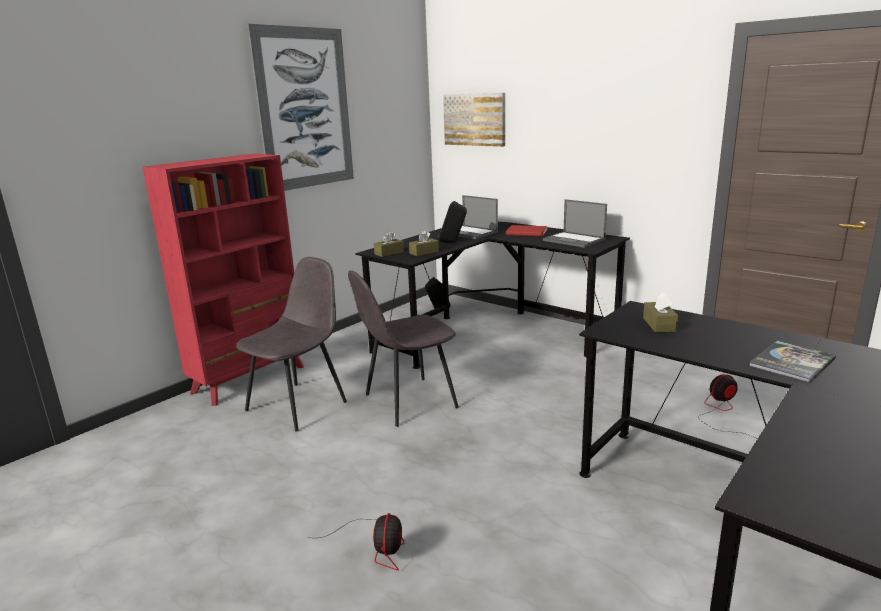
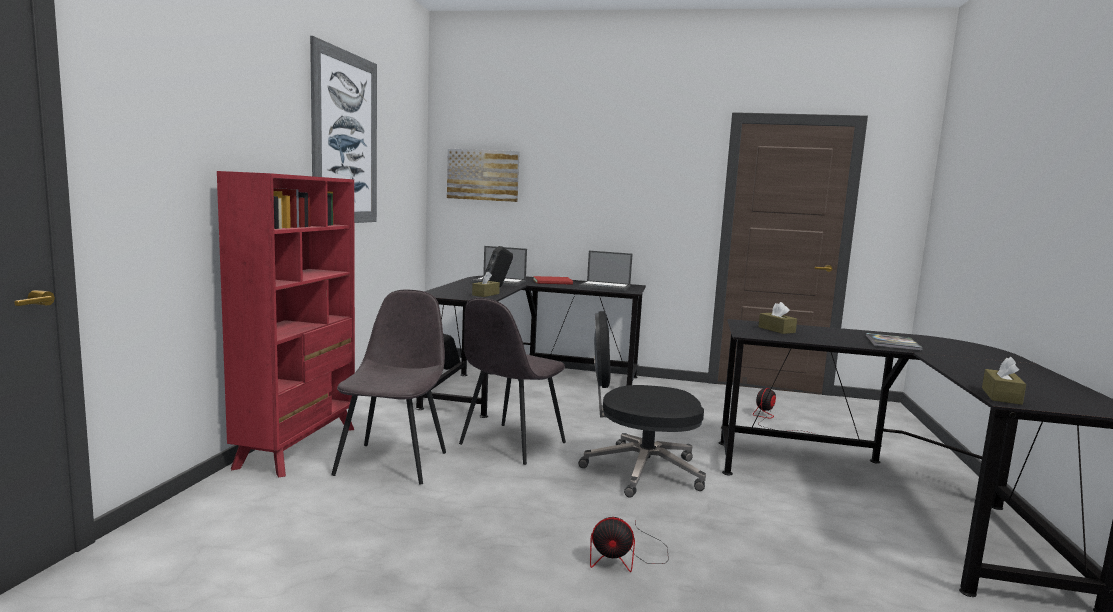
camera: 30 degrees left, 10 degrees down
fan [319,513,405,571] -> fan turned 120 degrees clockwise [590,517,669,572]
brown tissue box [374,231,404,257] -> brown tissue box moved to [982,356,1026,405]
none -> black office chair [578,311,706,498]

